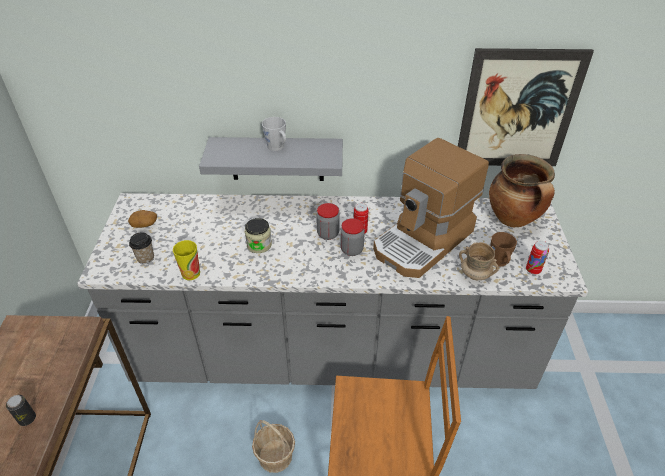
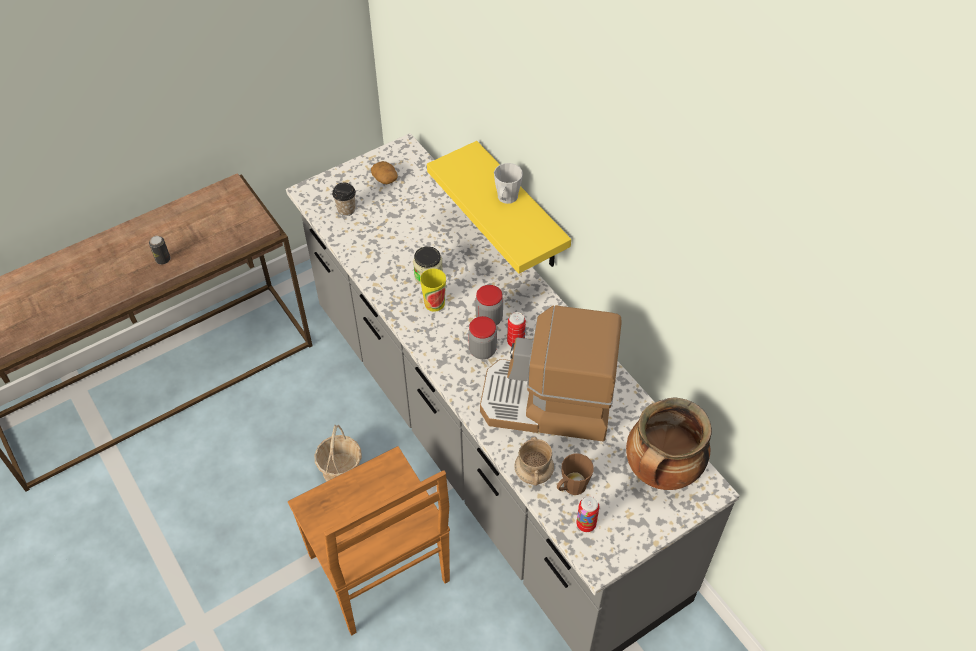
camera: 55 degrees right, 10 degrees up
cup [173,240,200,280] -> cup moved to [420,269,446,312]
grey shelf [199,137,343,181] -> yellow shelf [427,141,571,274]
picture [458,48,594,166] -> none

